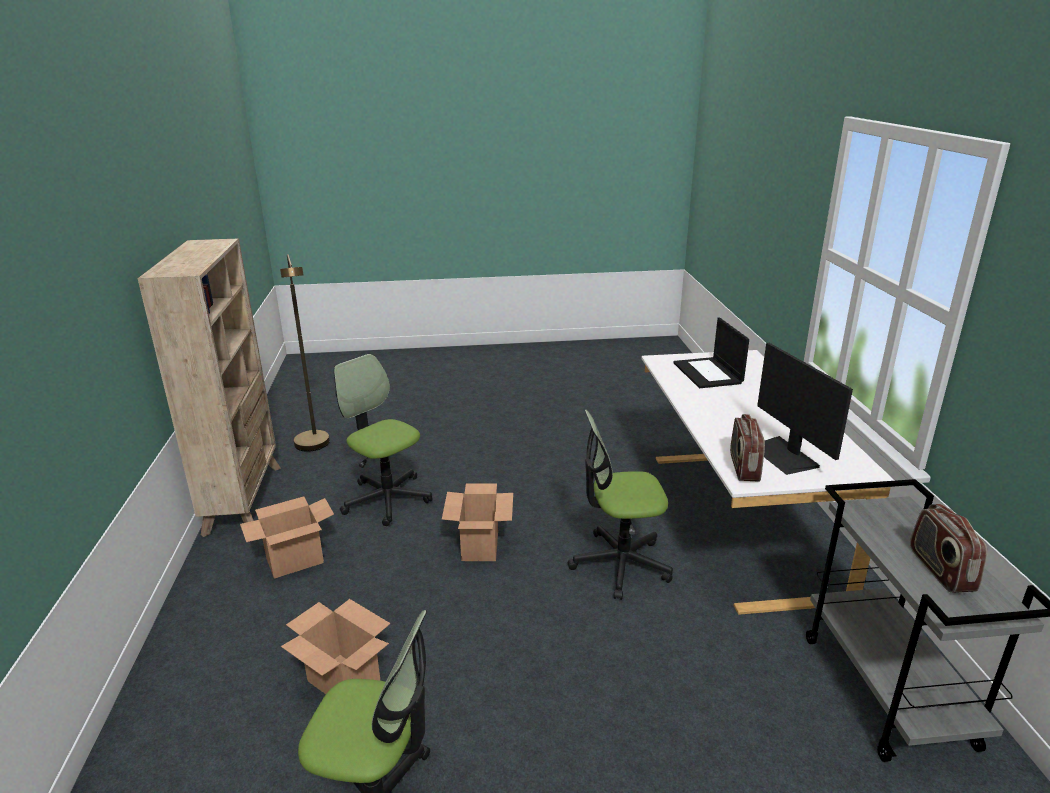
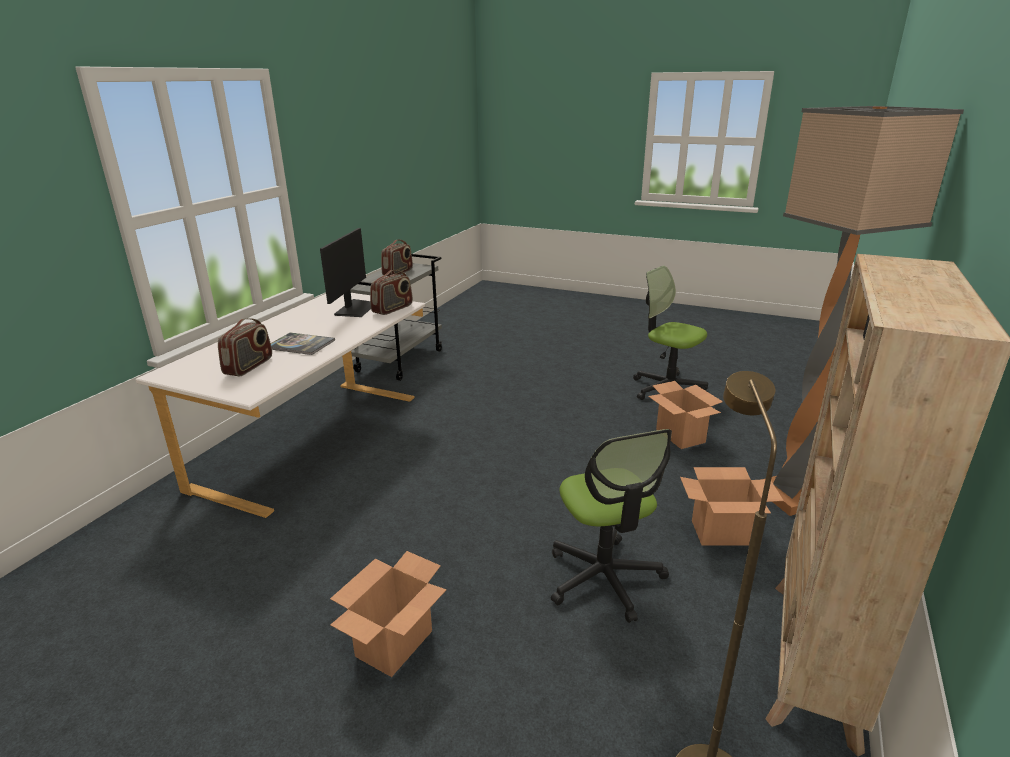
camera: 150 degrees left, 0 degrees up
cardboard box [442,483,513,561] -> cardboard box moved to [330,551,447,677]
office chair [567,410,673,600] -> none
laptop [673,317,749,388] -> radio [218,318,272,376]
none -> book [271,333,335,355]
none -> floor lamp [761,106,964,516]

